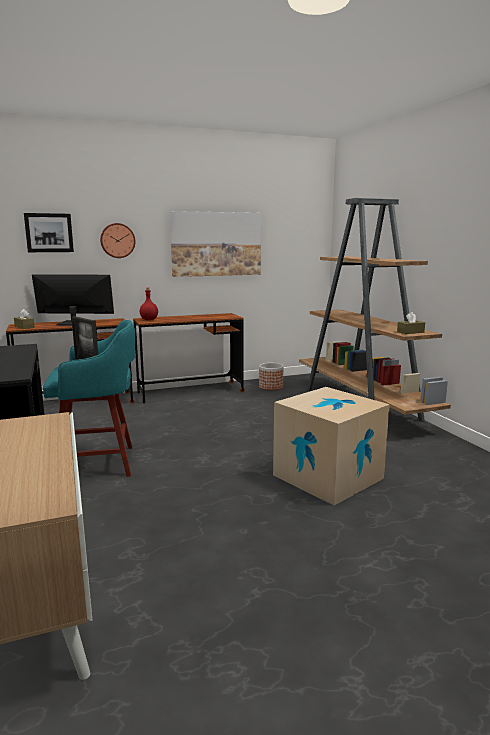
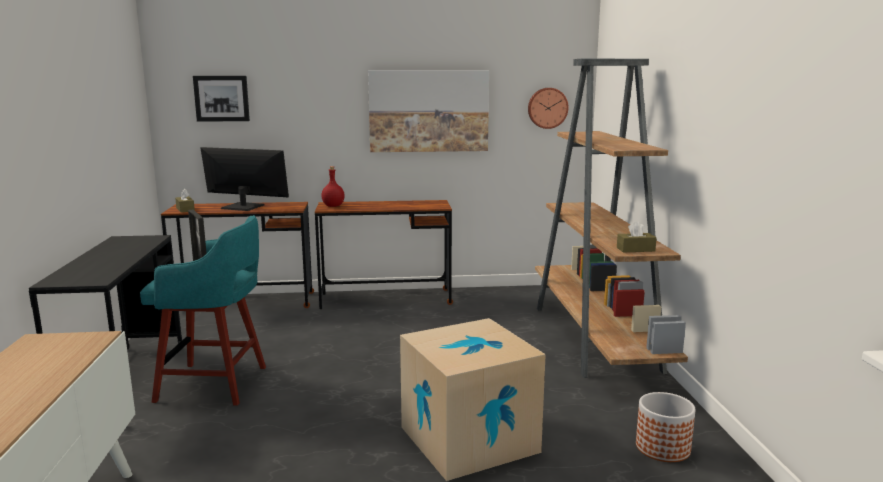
camera: 15 degrees right, 0 degrees up
wall clock [100,223,136,258] -> wall clock moved to [528,88,569,129]
planter [259,363,283,390] -> planter moved to [636,392,695,462]

